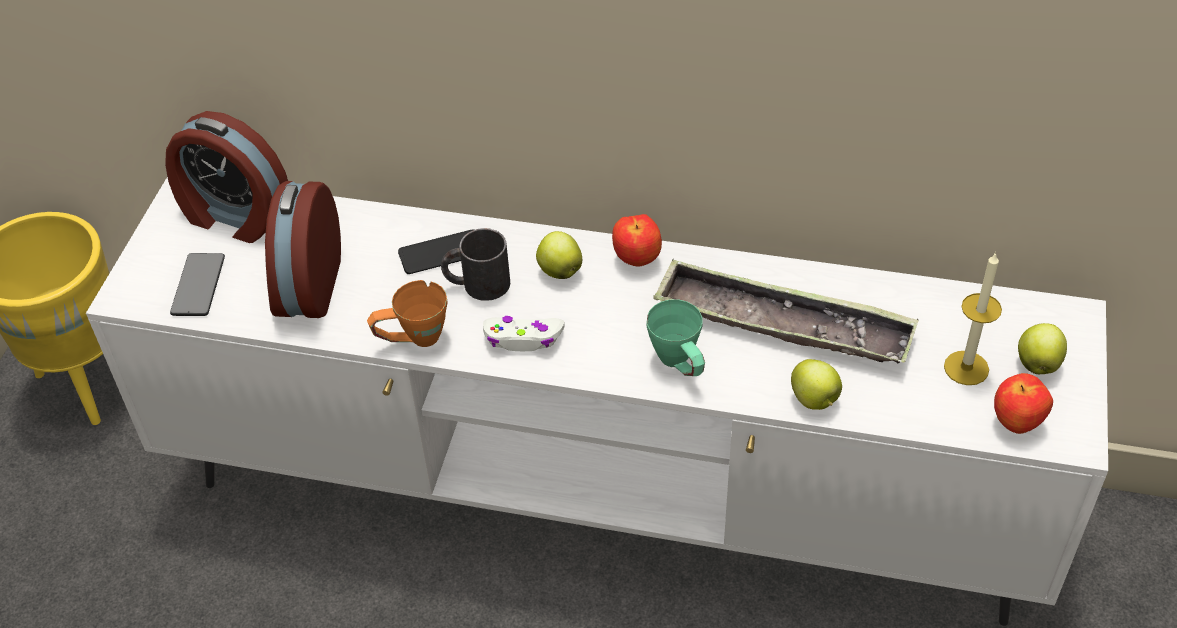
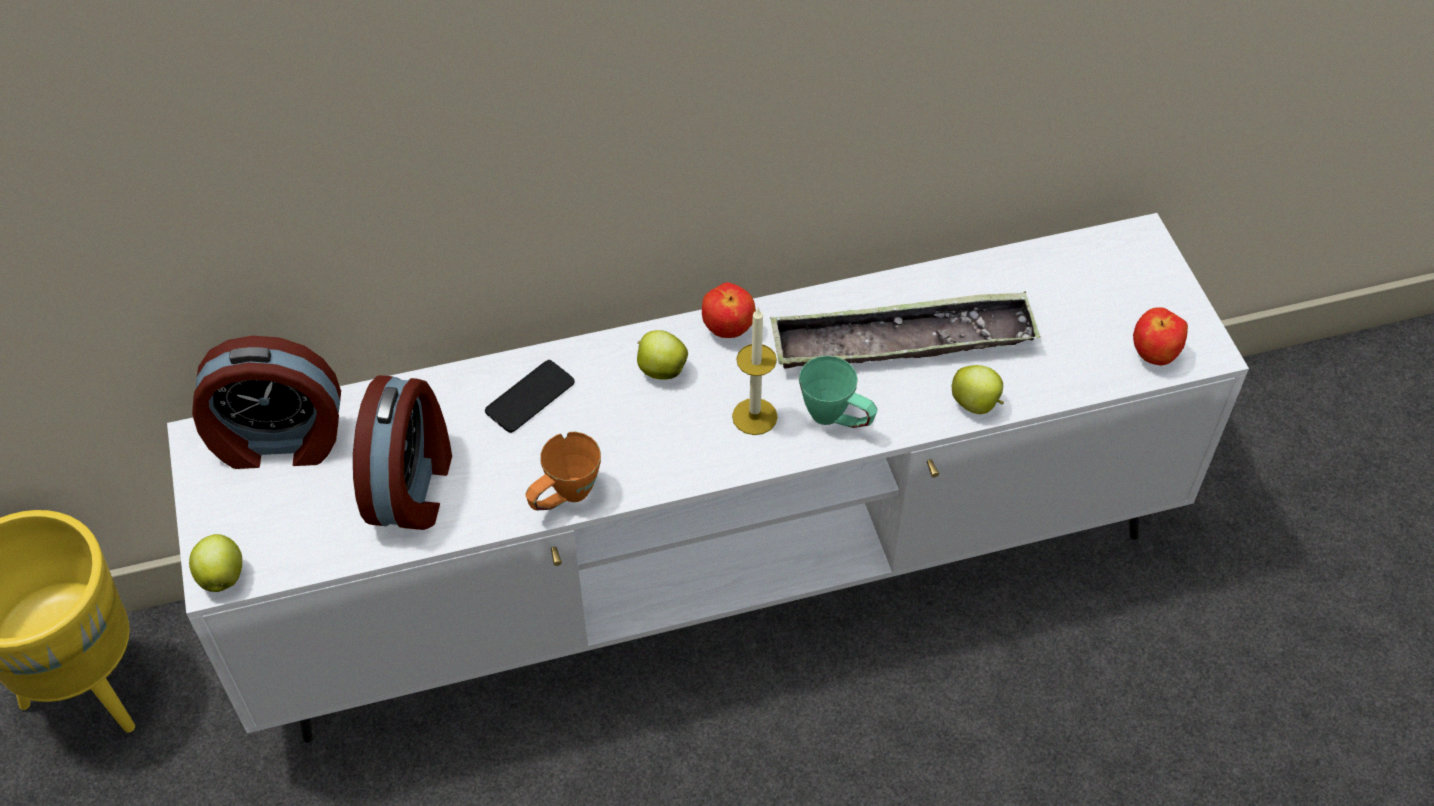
camera: 30 degrees left, 5 degrees up
phone [170,253,225,316] -> none
alarm clock [265,181,341,318] -> alarm clock turned 150 degrees counterclockwise [353,375,452,530]
black mug [441,228,510,301] -> none
white game controller [483,316,565,351] -> none
candle [944,252,1002,385] -> candle moved to [732,308,778,435]
apple [1018,323,1067,374] -> apple moved to [189,534,242,592]

